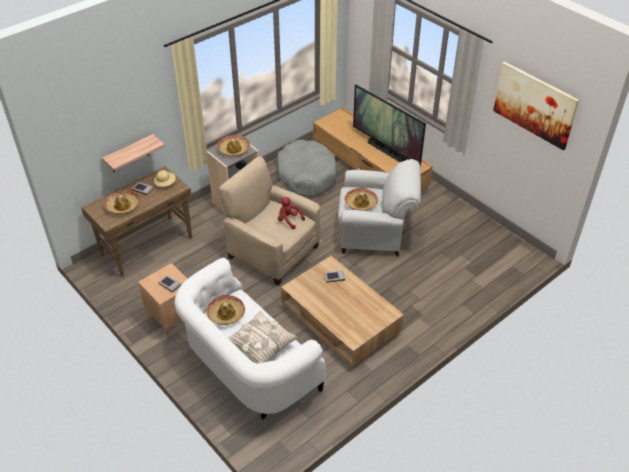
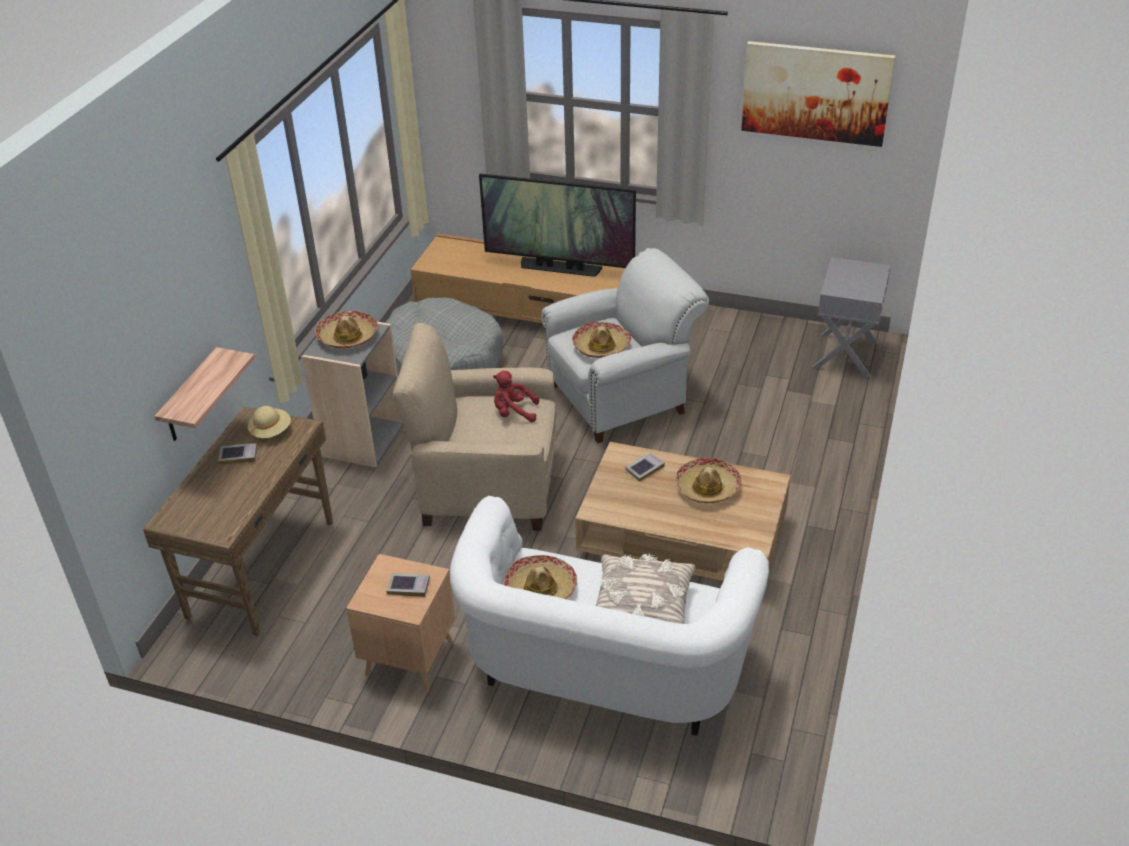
camera: 30 degrees left, 5 degrees down
hat [104,190,140,214] -> hat moved to [676,458,742,504]
none -> grey nightstand [812,257,891,377]

